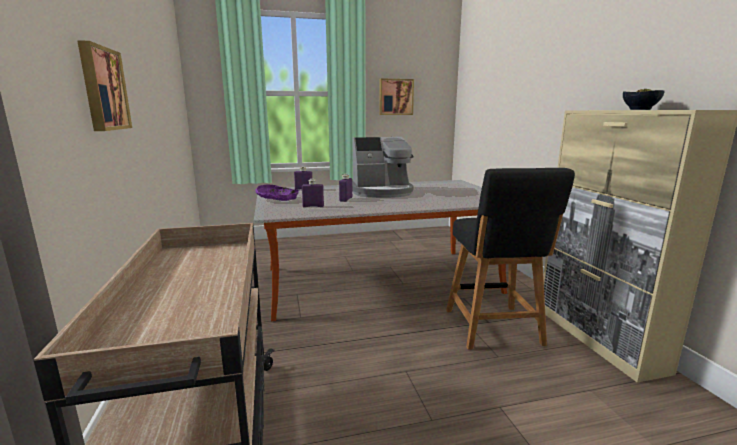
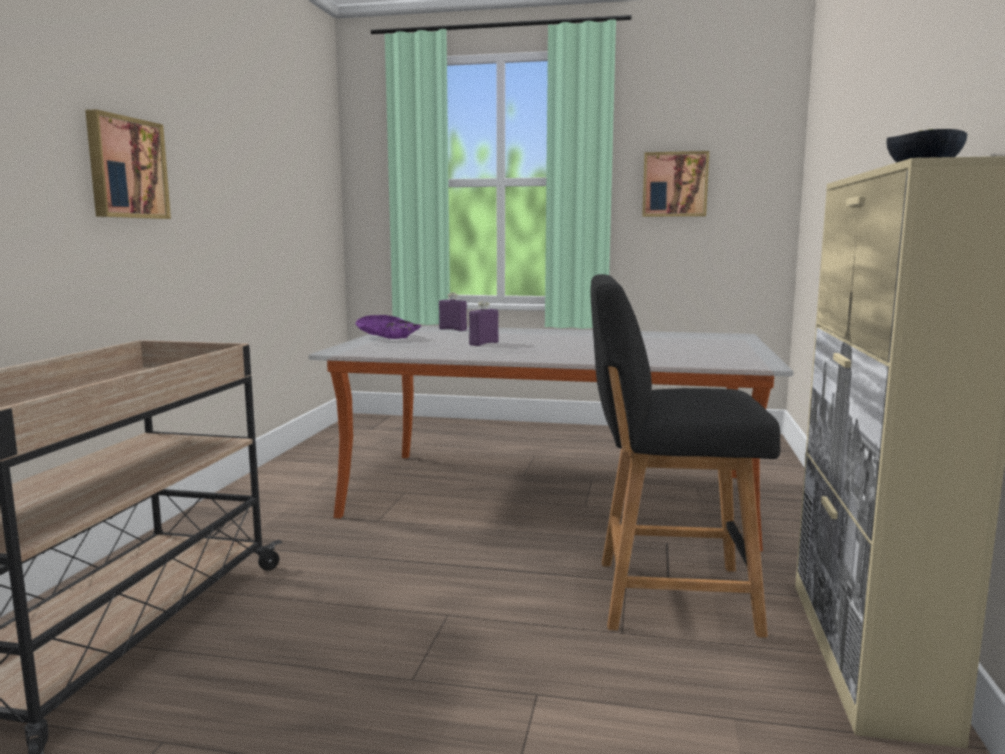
camera: 25 degrees right, 5 degrees down
purple bottle [302,179,324,207] -> none
coffee machine [352,137,413,198] -> none
black chair [446,168,575,350] -> black chair turned 75 degrees clockwise [591,274,780,638]

